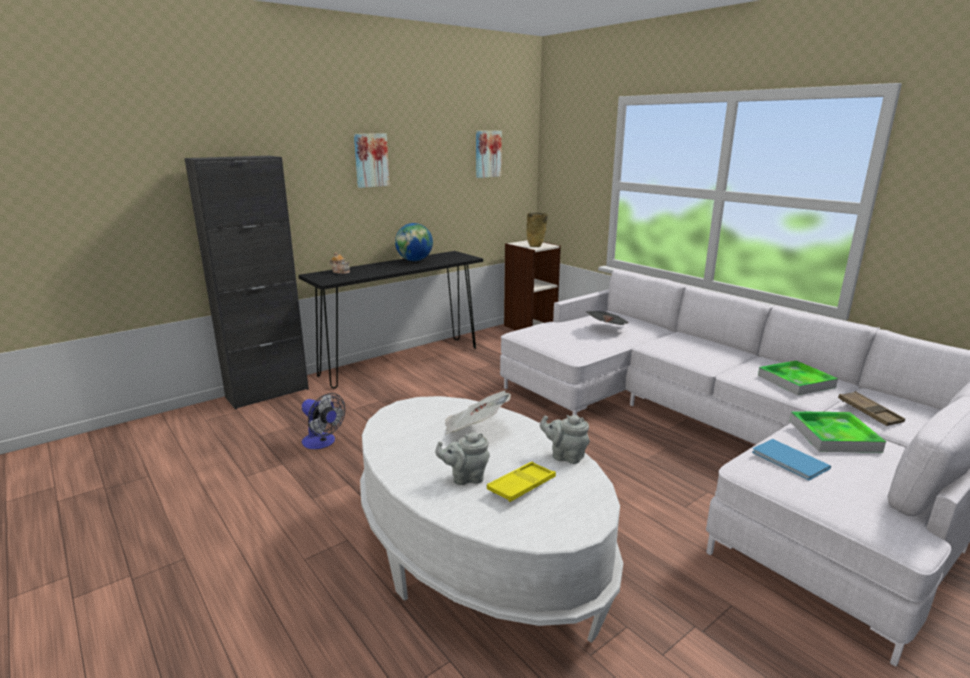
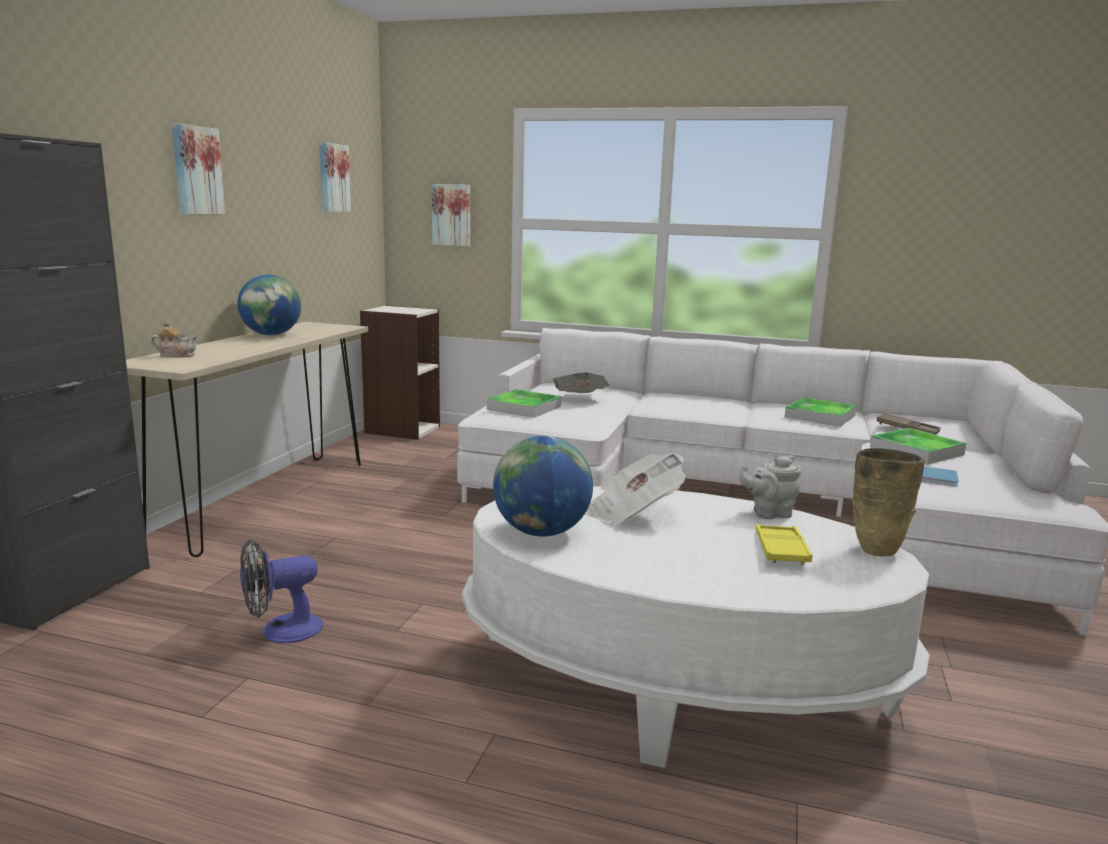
camera: 35 degrees left, 5 degrees down
black console table [299,251,483,389] -> beige console table [126,322,368,557]
fan [302,393,345,449] -> fan turned 150 degrees clockwise [240,539,323,643]
grey teapot [435,433,490,485] -> none
beige vase [527,213,548,247] -> beige vase moved to [852,448,925,556]
none -> picture [432,184,470,246]
none -> tray [487,389,562,418]
none -> globe [493,436,593,537]

